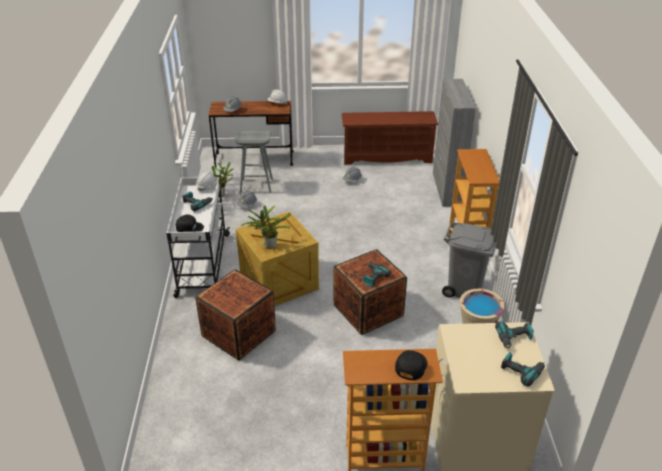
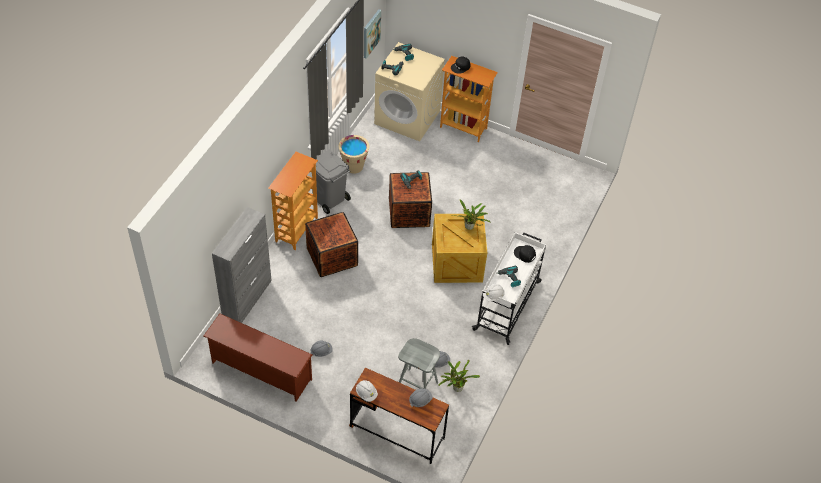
camera: 155 degrees left, 15 degrees up
crate [195,269,276,360] -> crate moved to [305,212,358,277]
none -> picture [364,9,381,59]

